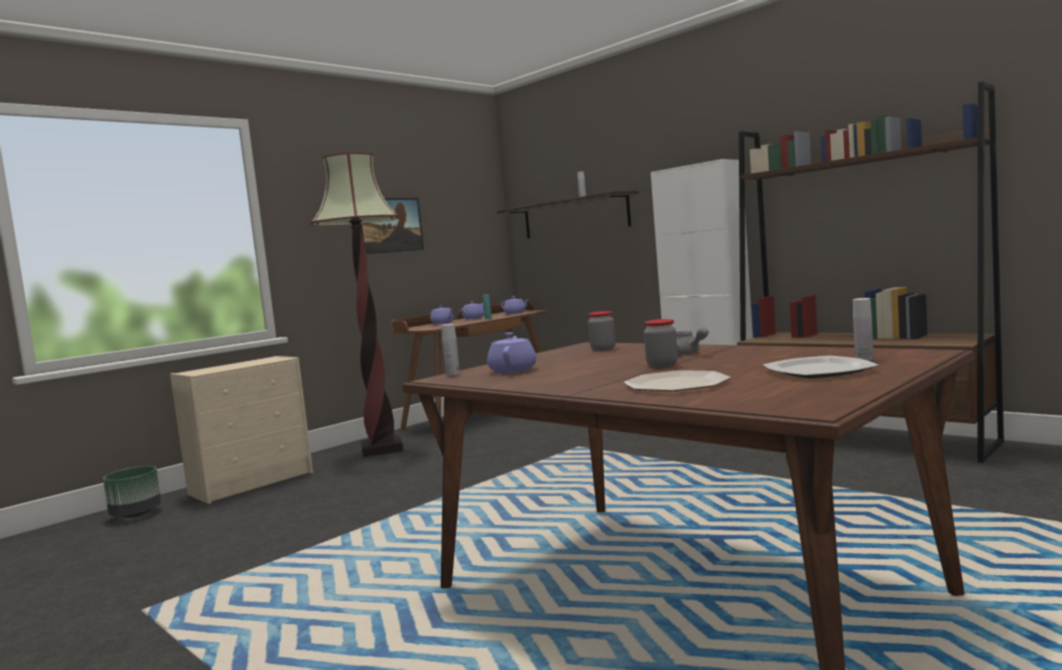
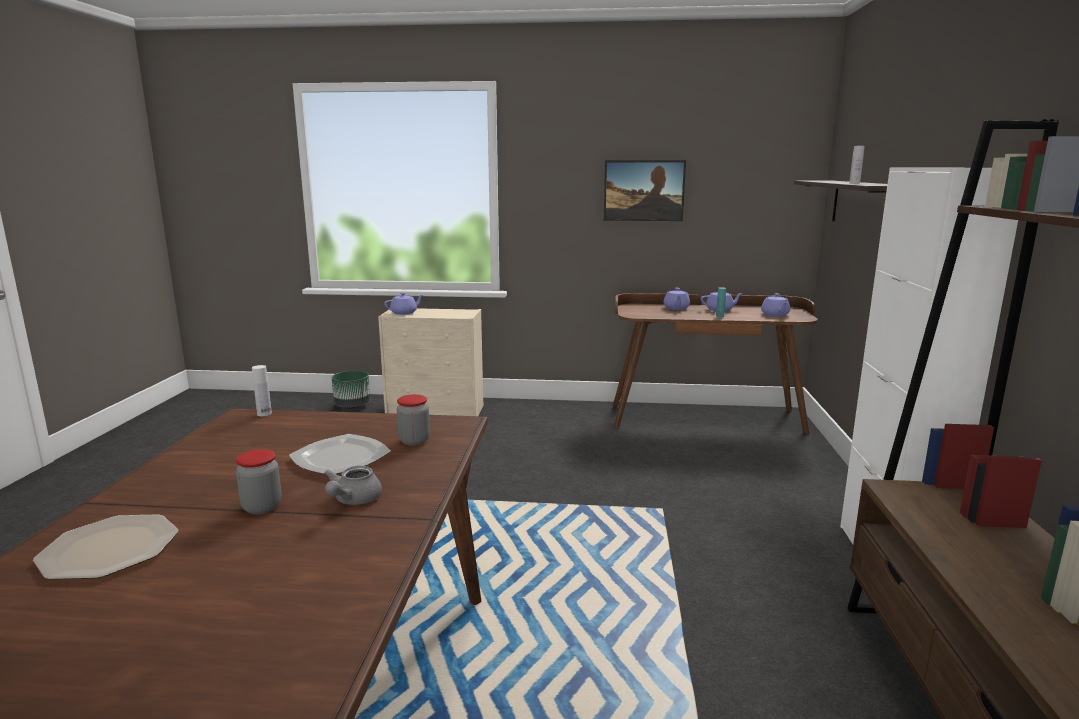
camera: 50 degrees right, 10 degrees up
floor lamp [310,152,403,457] -> none
purple teapot [487,332,536,373] -> purple teapot moved to [384,293,423,315]
plate [763,356,879,379] -> plate moved to [289,434,391,474]
white bottle [853,298,874,361] -> none

